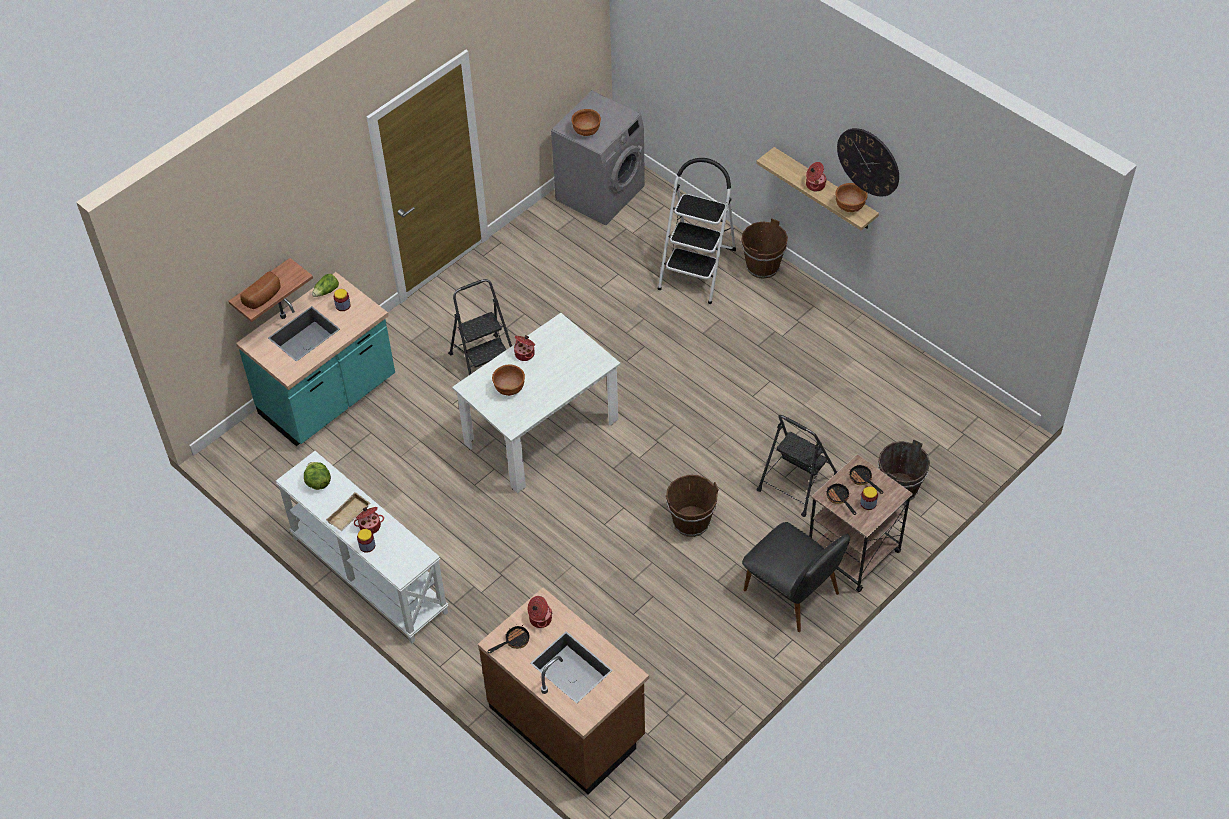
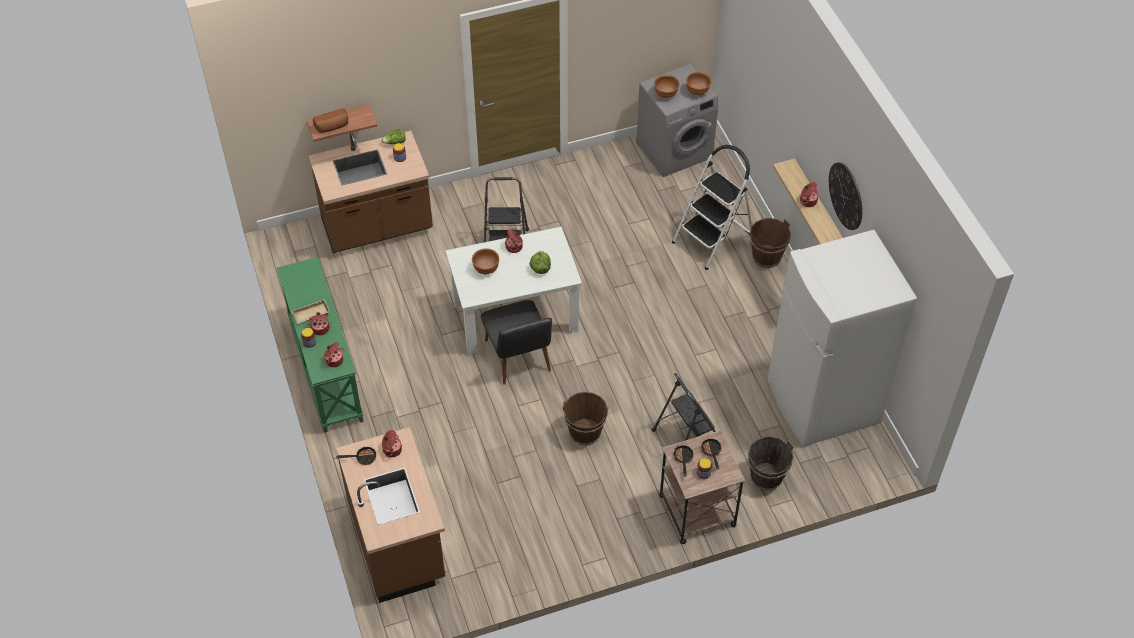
camera: 25 degrees right, 0 degrees up
turquoise counter [236,272,395,446] -> brown counter [308,131,433,253]
white console table [276,451,449,643] -> green console table [277,257,364,433]
lettuce [304,462,331,490] -> lettuce moved to [530,251,551,274]
black chair [742,522,850,632] -> black chair moved to [481,300,552,385]
brown bowl [835,183,868,212] -> brown bowl moved to [686,72,711,95]
none -> cooking pot [323,342,344,367]
none -> white fridge [767,230,917,447]

